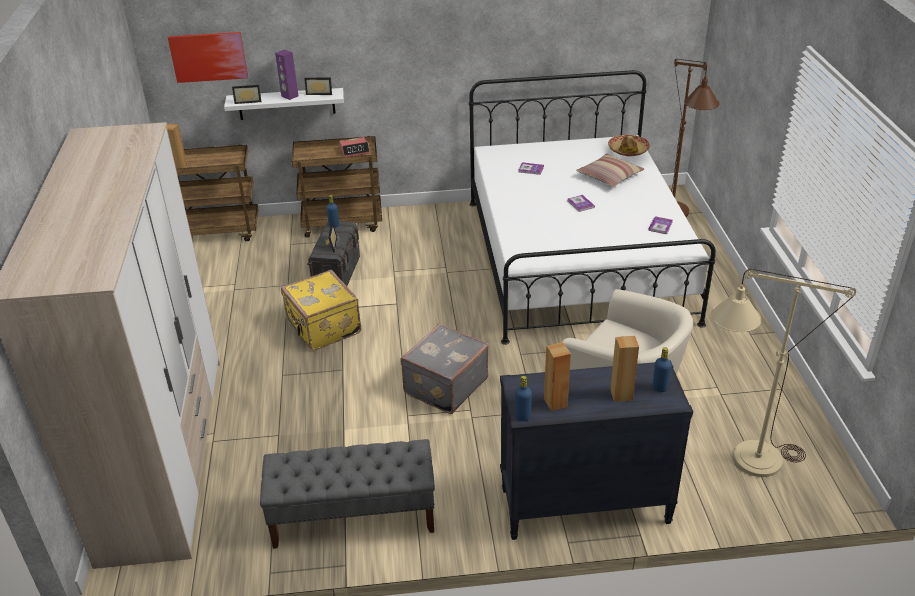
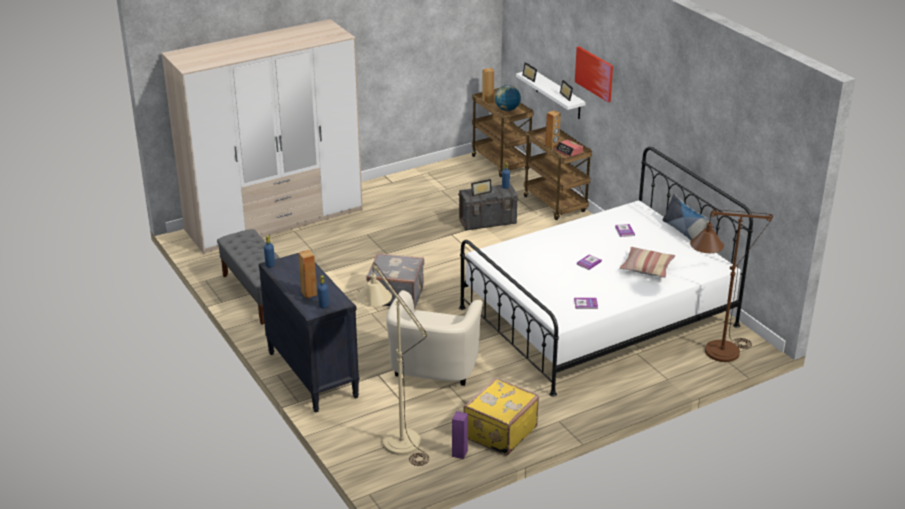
camera: 65 degrees right, 5 degrees down
picture [168,32,248,83] -> picture moved to [575,46,613,102]
purple speaker [275,49,298,100] -> purple speaker moved to [452,411,468,459]
yellow suitcase [281,270,361,350] -> yellow suitcase moved to [463,377,539,456]
brown speaker [544,342,571,411] -> brown speaker moved to [545,110,561,149]
hat [608,135,650,156] -> none
none -> globe [495,85,521,111]
none -> pillow [662,194,711,240]

